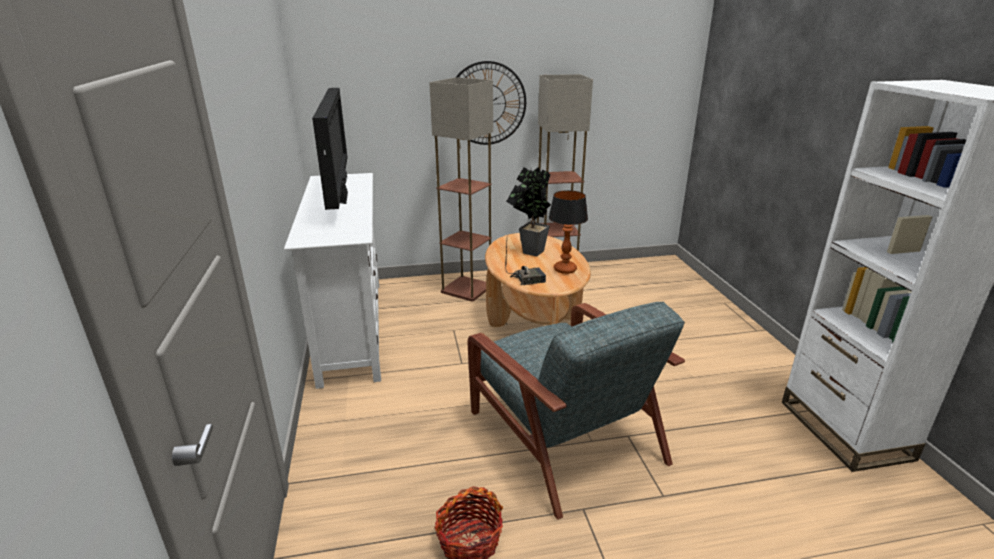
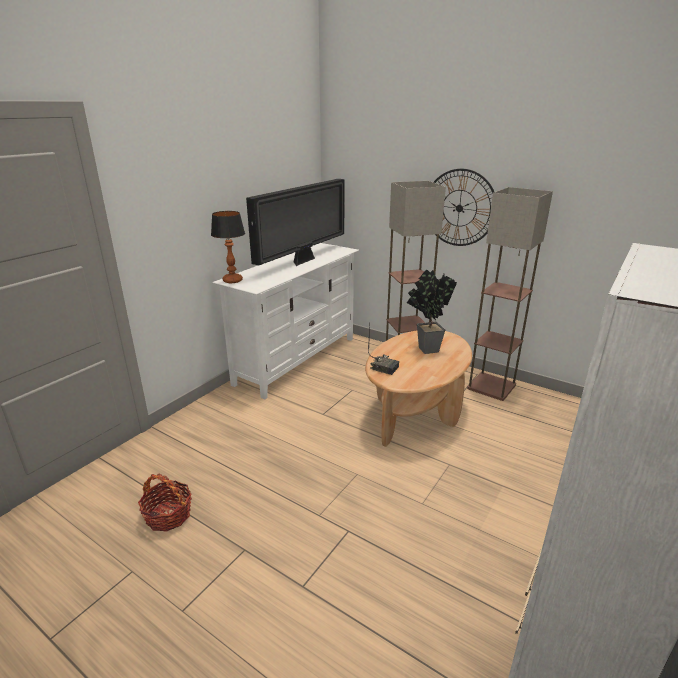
camera: 45 degrees right, 0 degrees up
grey armchair [467,302,685,520] -> none
table lamp [549,190,588,274] -> table lamp moved to [211,211,245,283]

